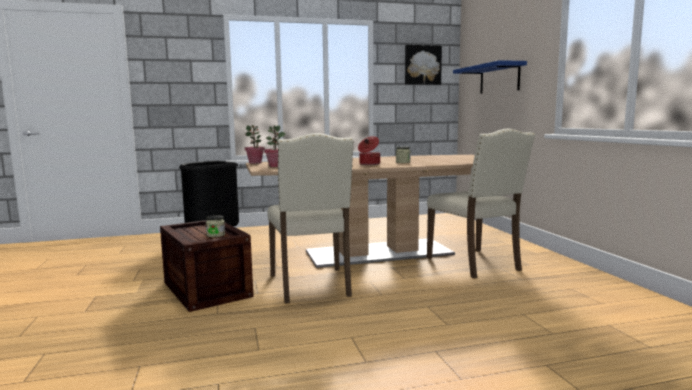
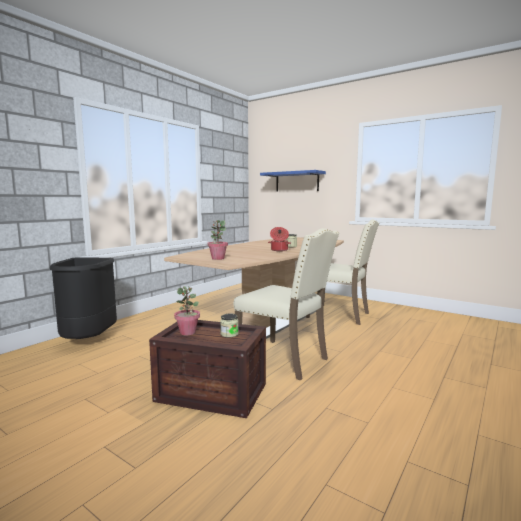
camera: 40 degrees left, 0 degrees up
potted plant [245,125,265,164] -> potted plant moved to [174,286,200,335]
picture [405,45,442,85] -> none

